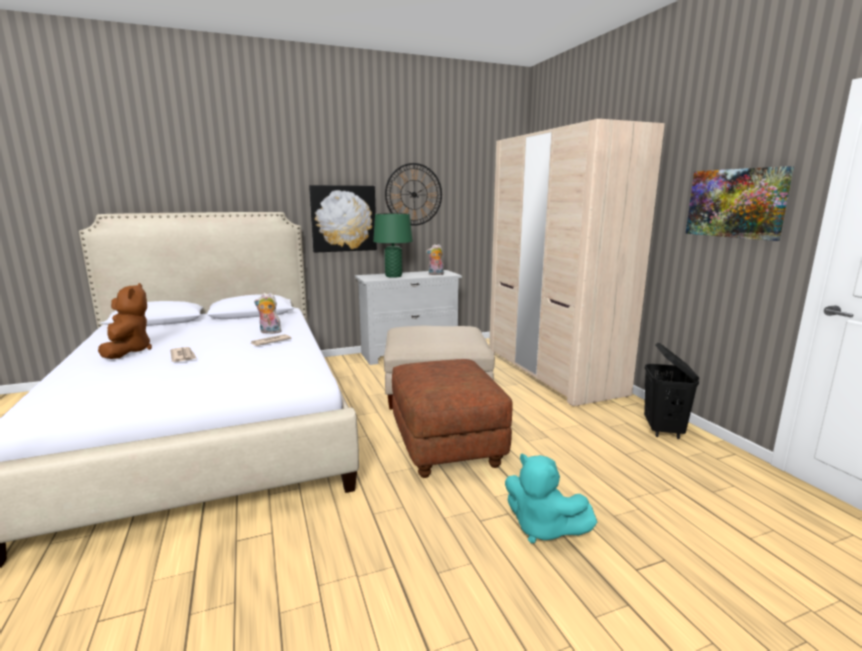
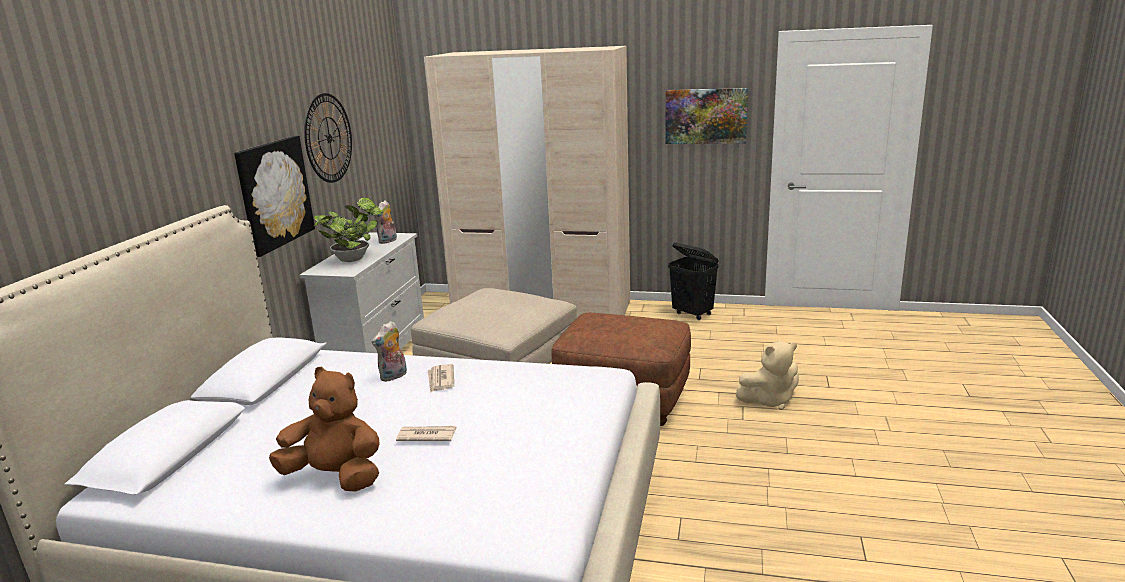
camera: 55 degrees left, 5 degrees up
green table lamp [373,213,413,278] -> potted plant [314,197,384,262]
turquoise plush toy [505,454,597,543] -> beige plush toy [736,341,799,410]

